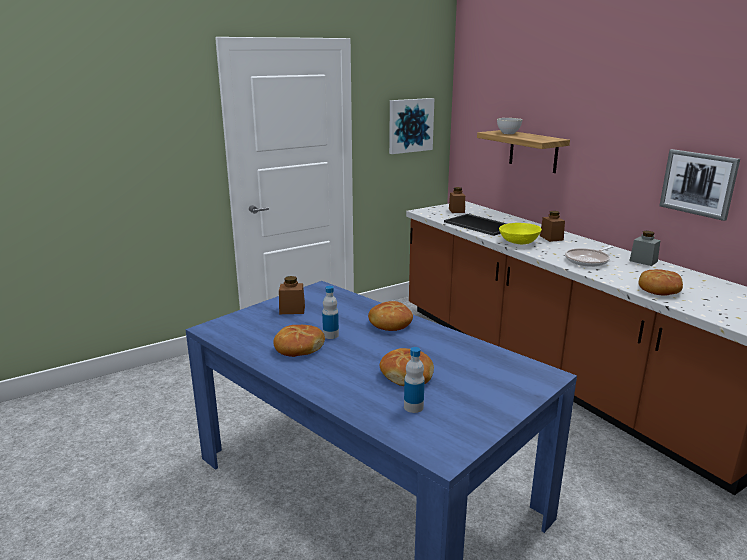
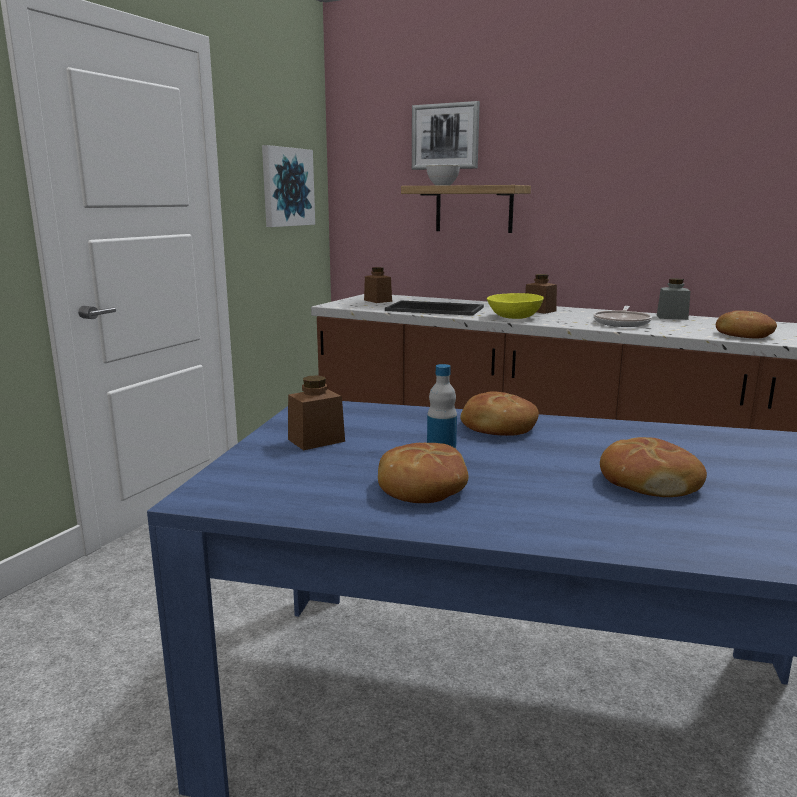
camera: 30 degrees left, 5 degrees down
bottle [404,347,425,413] -> none
picture [659,149,740,221] -> picture moved to [412,101,480,170]

